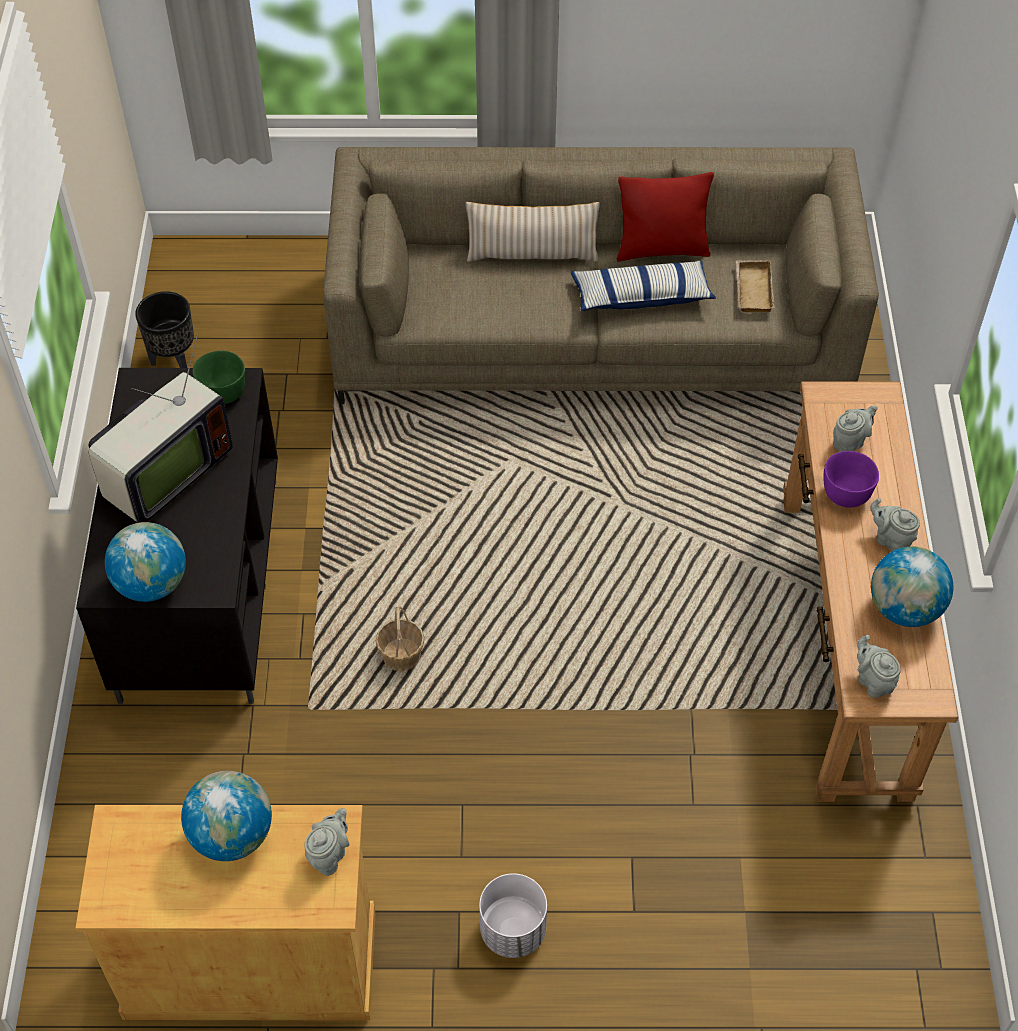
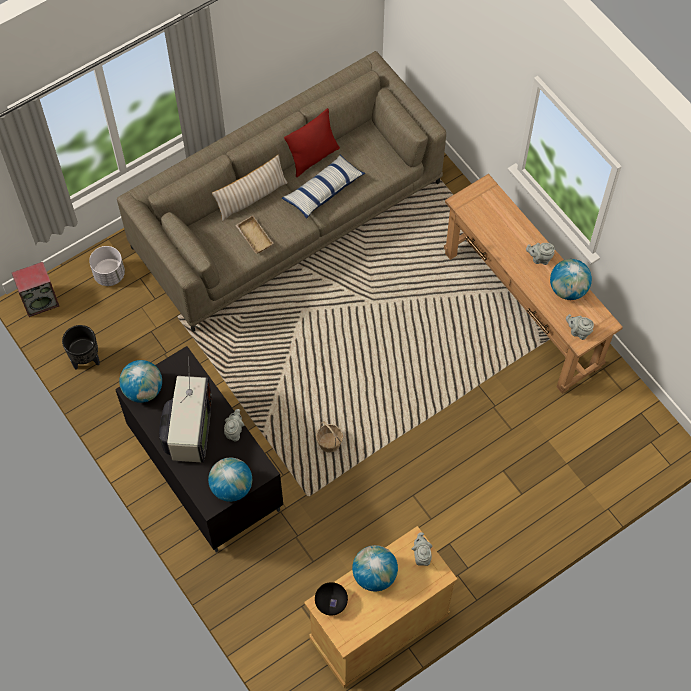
camera: 35 degrees left, 10 degrees up
green bowl [193,351,245,404] -> none
white planter [479,873,547,958] -> white planter moved to [89,246,125,286]
beige tray [736,260,775,312] -> beige tray moved to [235,215,274,253]
purple bowl [823,451,879,508] -> none
grey teapot [833,405,878,452] -> grey teapot moved to [224,409,244,442]
none -> speaker [12,262,59,317]
none -> globe [119,360,162,403]
none -> black bowl [315,582,348,616]

